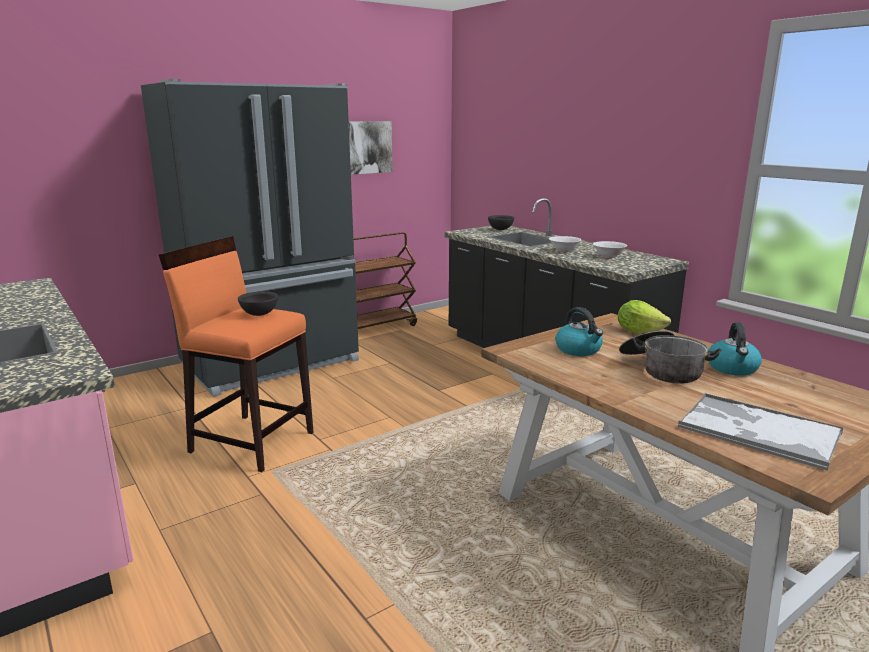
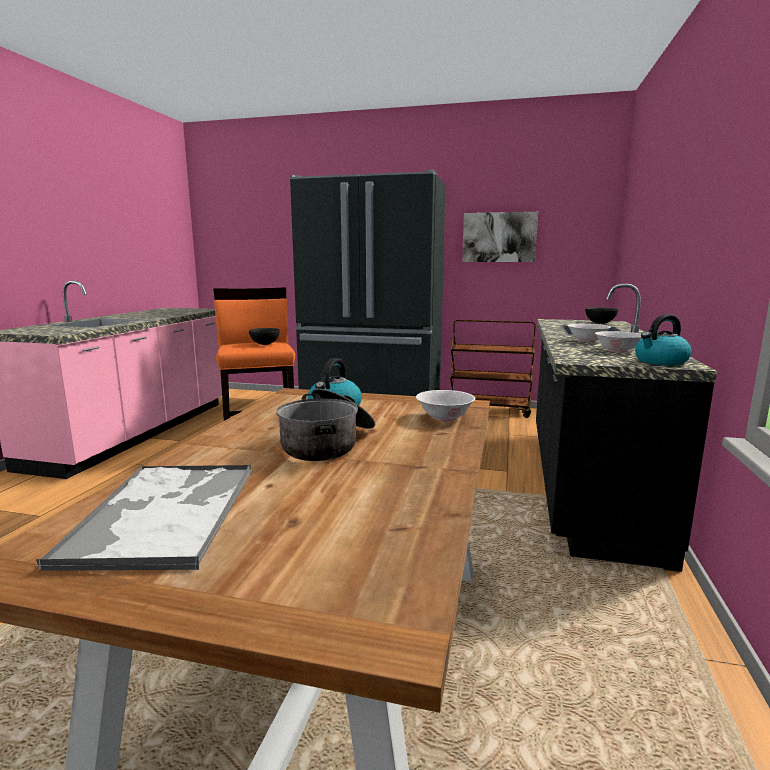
camera: 50 degrees right, 5 degrees down
lettuce [618,300,671,334] -> white bowl [416,390,475,421]
kettle [708,322,762,376] -> kettle moved to [635,314,692,366]

